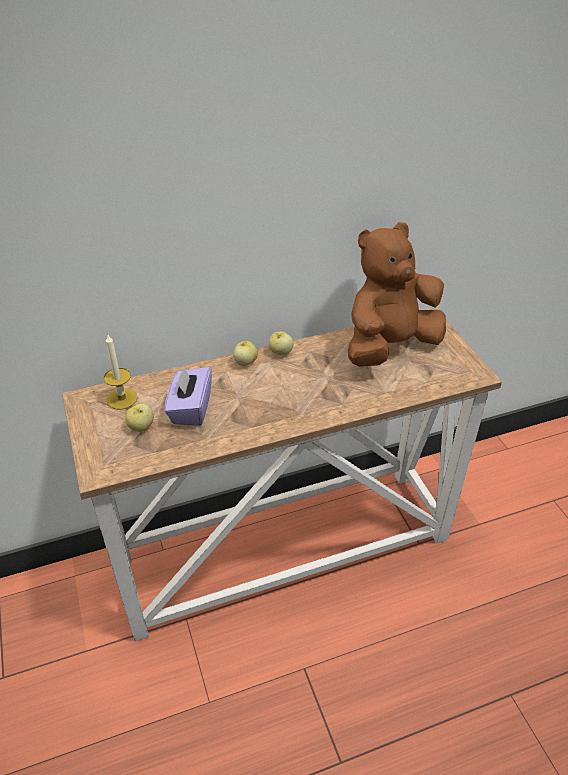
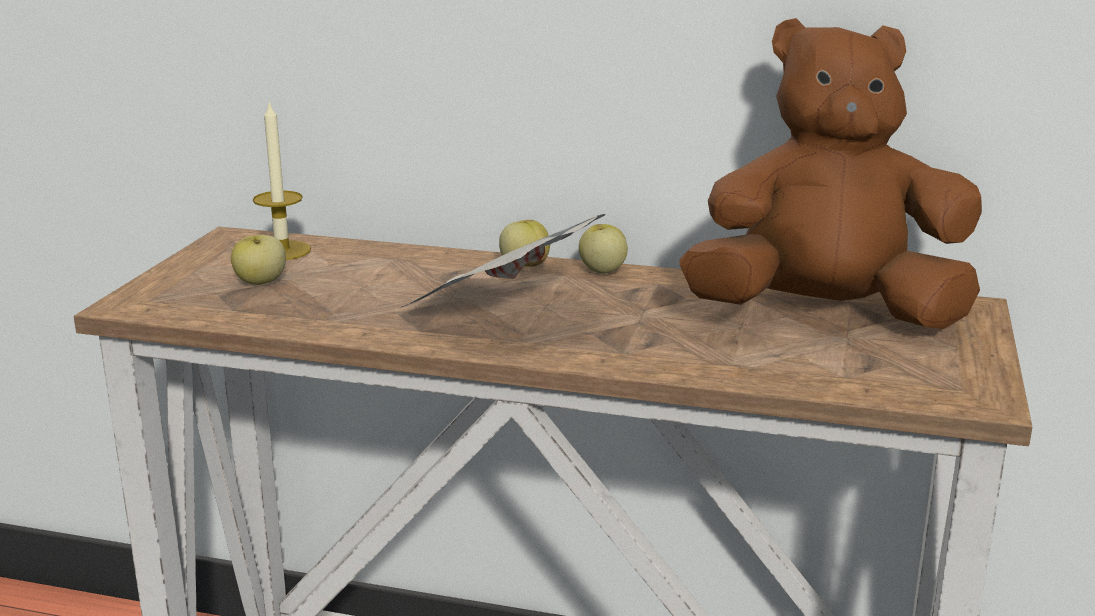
camera: 35 degrees right, 20 degrees down
purple tissue box [165,366,212,426] -> none
none -> newspaper [402,214,605,307]

